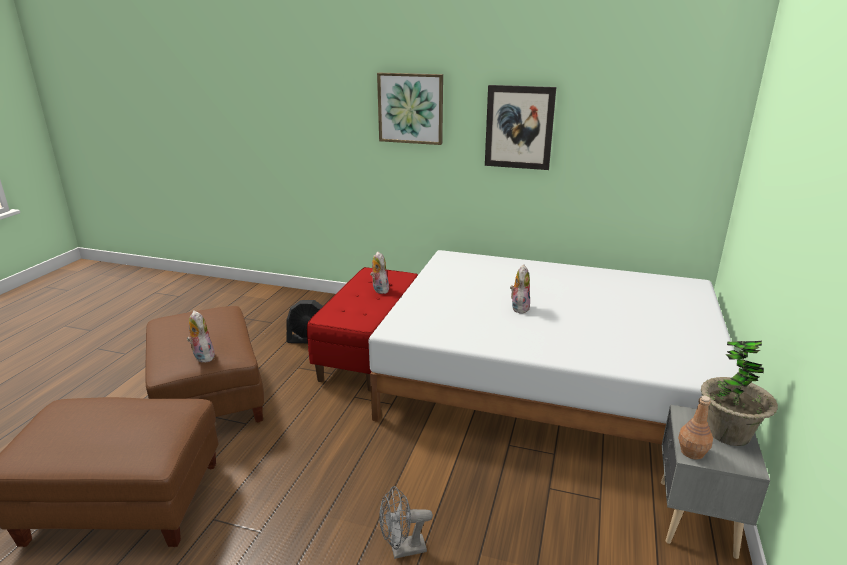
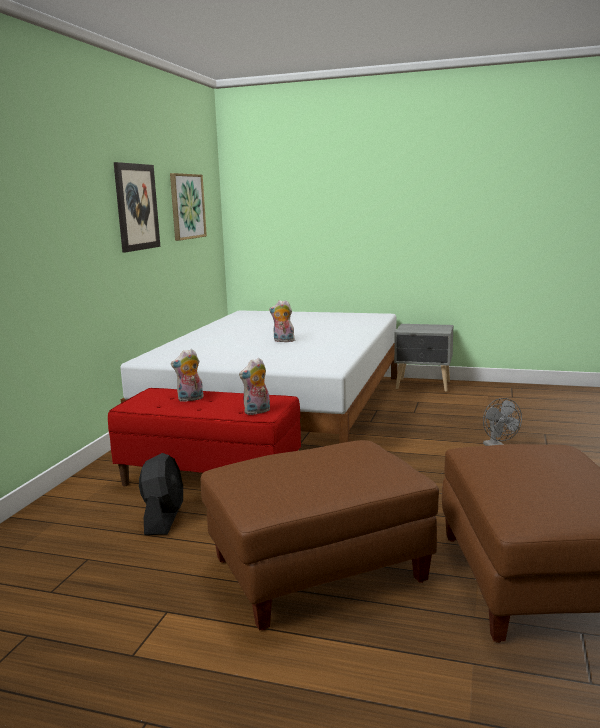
camera: 90 degrees left, 10 degrees down
plush toy [187,310,215,363] -> plush toy moved to [239,358,270,415]
picture [377,73,443,145] -> picture moved to [170,173,207,241]
brown bottle [678,396,713,460] -> none
potted plant [701,341,778,446] -> none

